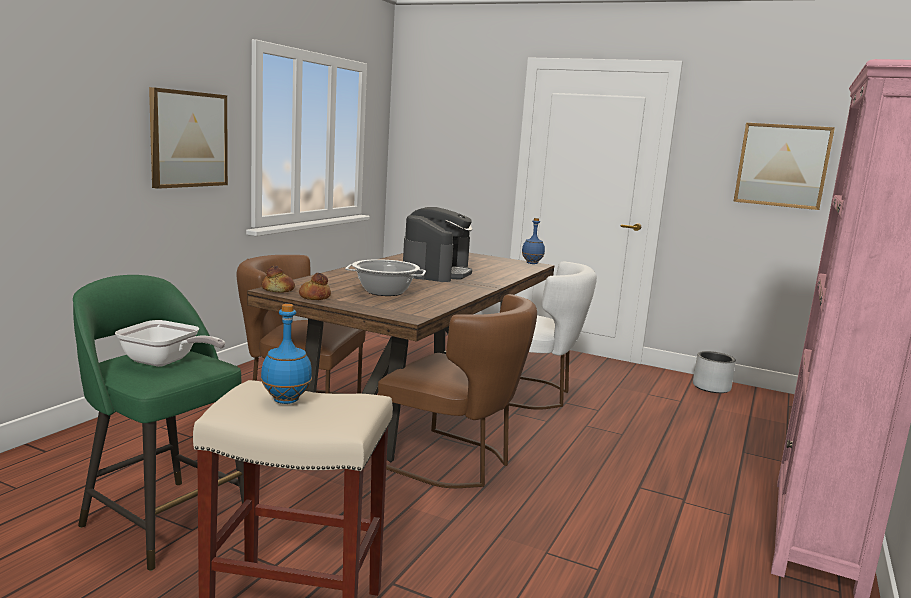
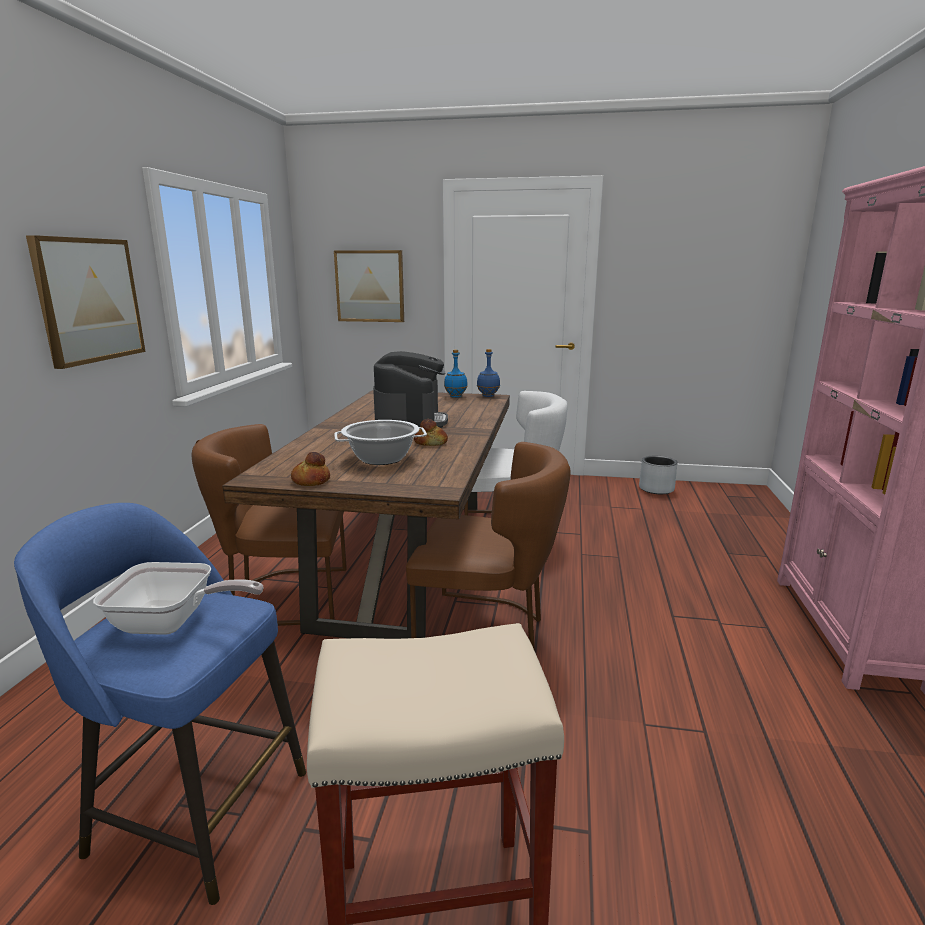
camera: 15 degrees left, 5 degrees up
green stool [73,275,244,571] -> blue stool [14,503,306,905]
bread [261,266,295,293] -> bread moved to [414,419,448,446]
blue bottle [261,304,312,404] -> blue bottle moved to [444,350,468,398]
picture [733,123,835,210] -> picture moved to [334,250,404,322]

